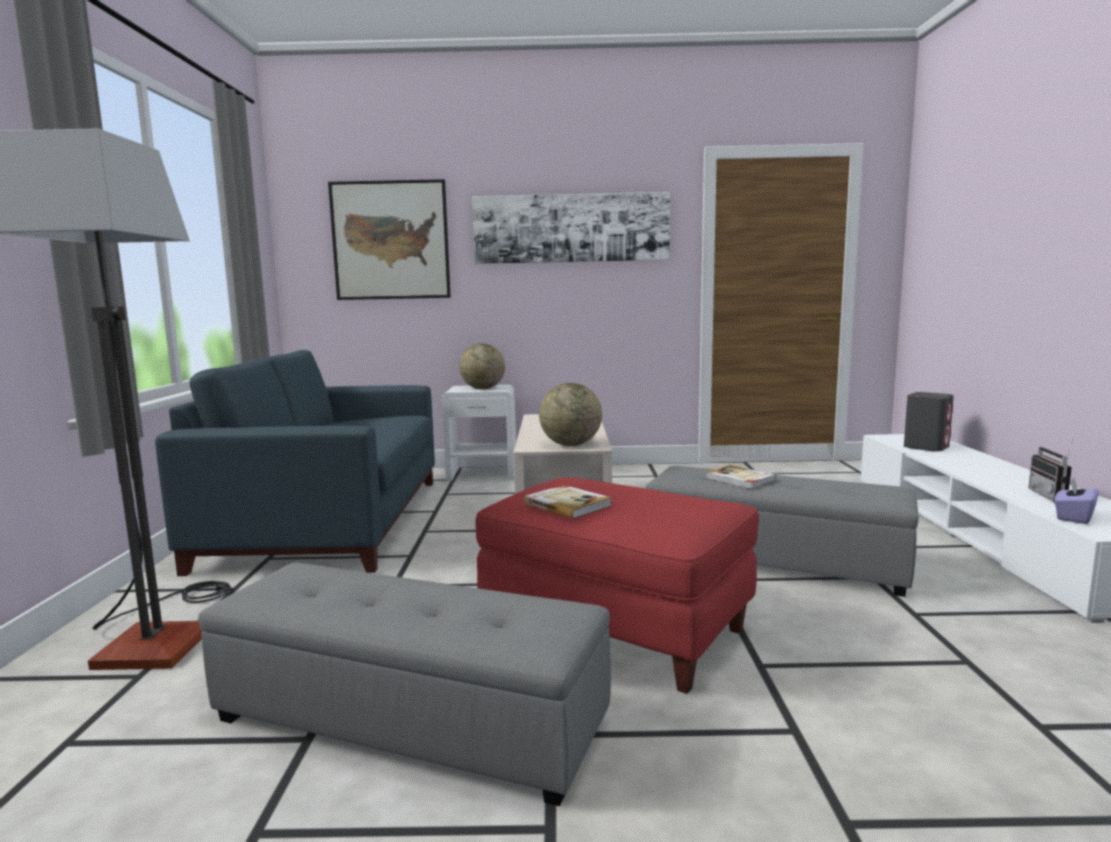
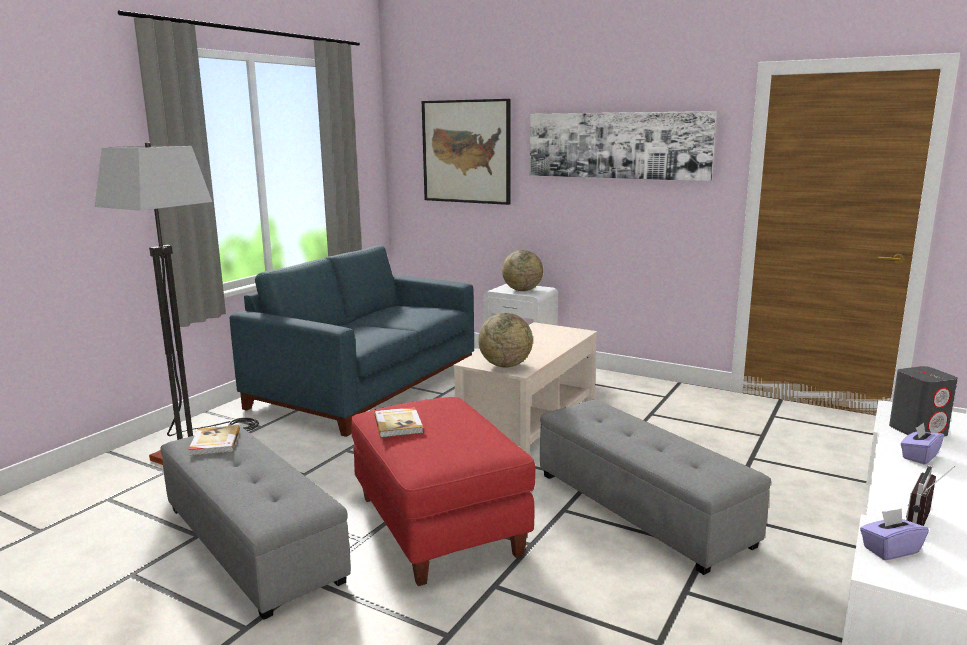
camera: 30 degrees right, 5 degrees up
book [706,465,776,489] -> book moved to [188,425,240,456]
none -> purple tissue box [901,423,944,465]

